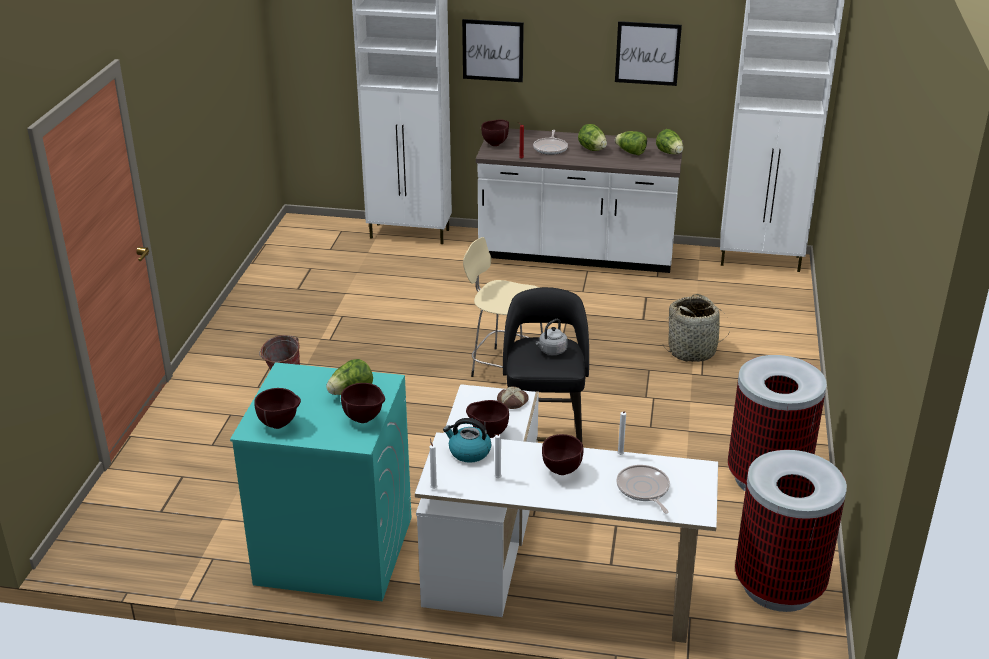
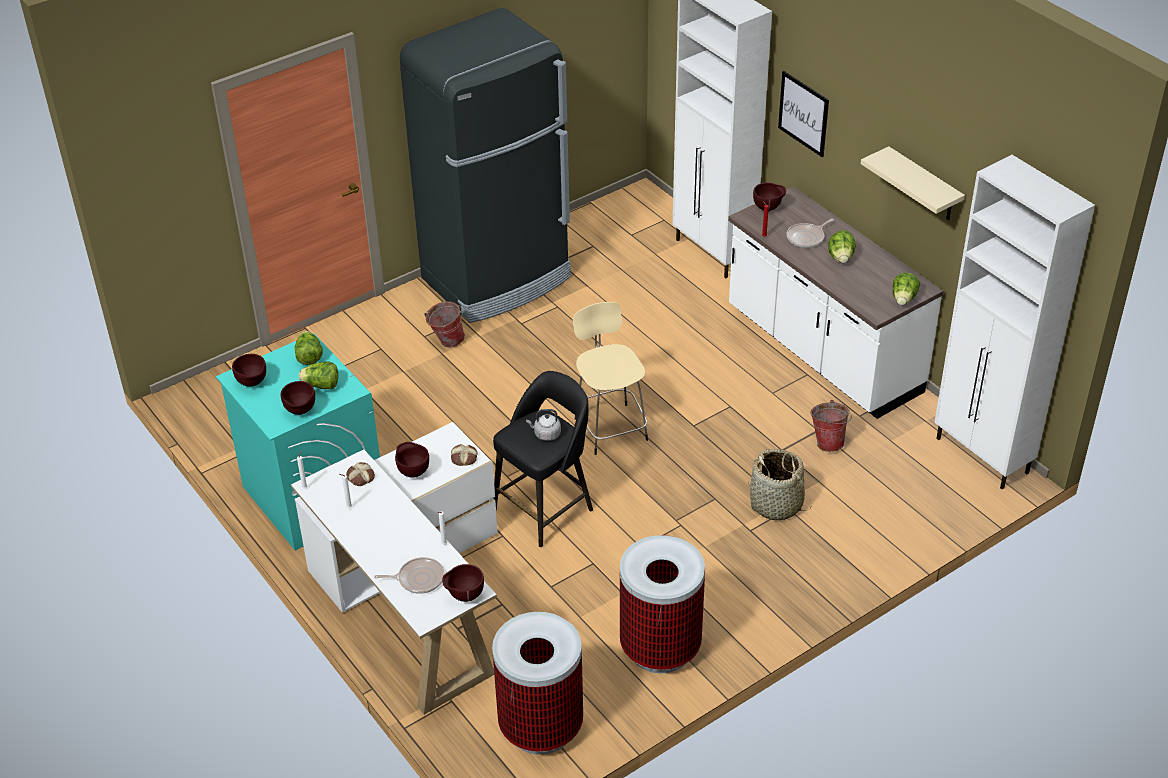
camera: 45 degrees right, 10 degrees up
kettle [443,418,491,463] -> bread [346,462,375,486]
brown bowl [542,434,584,475] -> brown bowl moved to [442,564,484,602]
picture [615,21,682,86] -> beige shelf [861,146,965,220]
lettuce [615,131,647,155] -> lettuce moved to [295,331,323,365]
frying pan [616,465,670,514] -> frying pan turned 60 degrees clockwise [374,557,445,594]
none -> black fridge [400,8,571,323]
none -> bucket [811,400,852,452]

